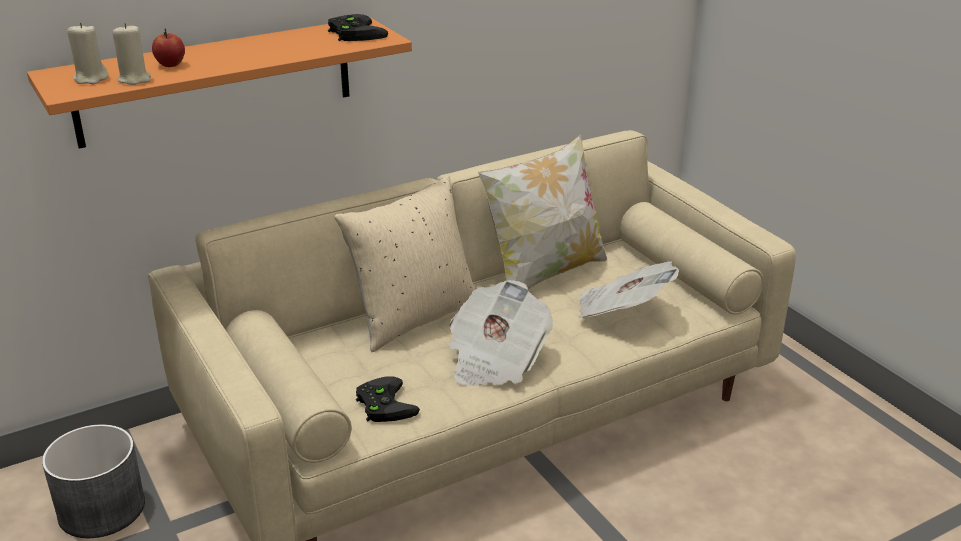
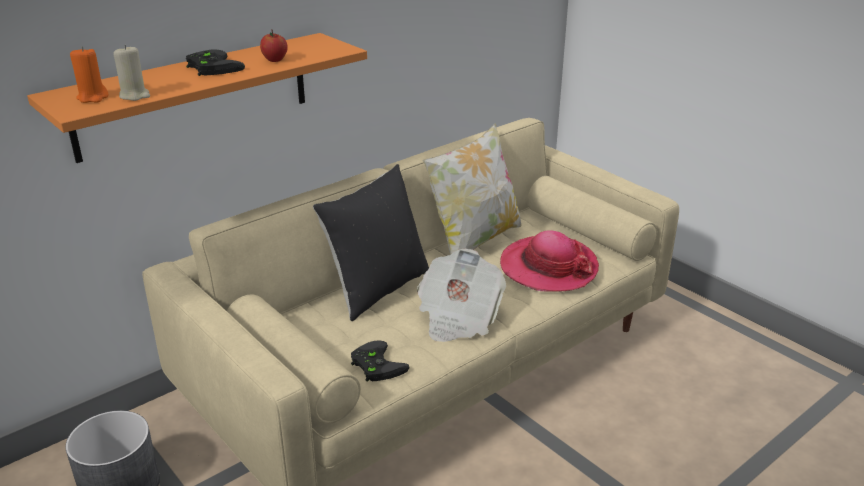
camera: 10 degrees left, 0 degrees up
beige candle [67,23,108,84] -> orange candle [70,46,109,103]
apple [152,29,185,67] -> apple moved to [260,29,288,62]
black game controller [328,14,388,41] -> black game controller moved to [186,49,245,76]
beige pillow [334,175,476,352] -> black pillow [313,164,429,321]
newspaper [579,261,679,318] -> hat [500,230,599,292]

